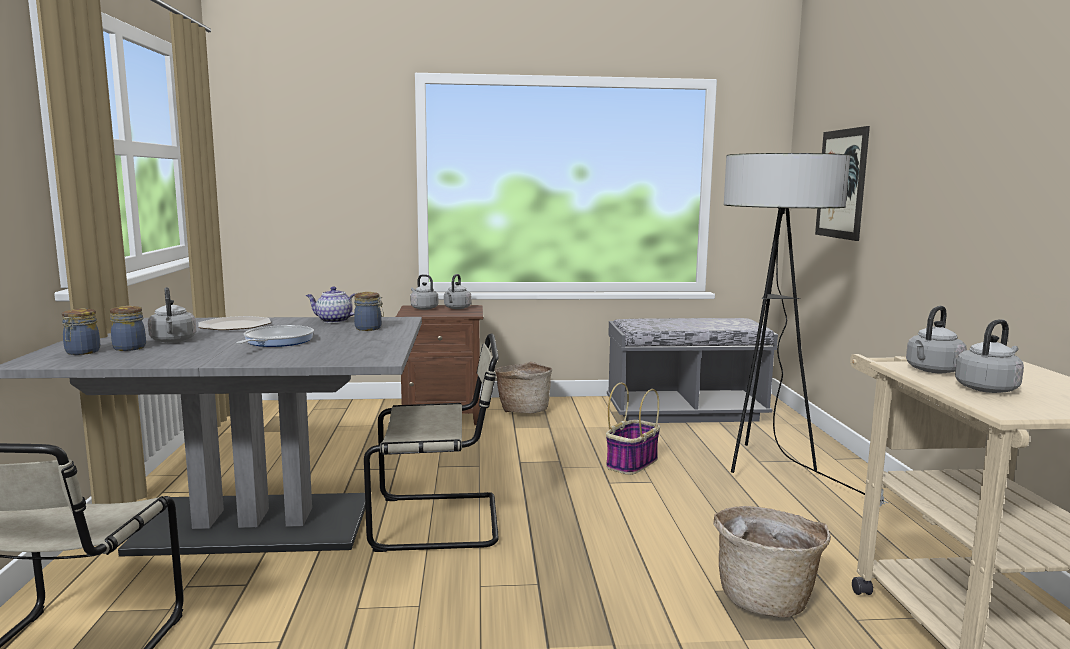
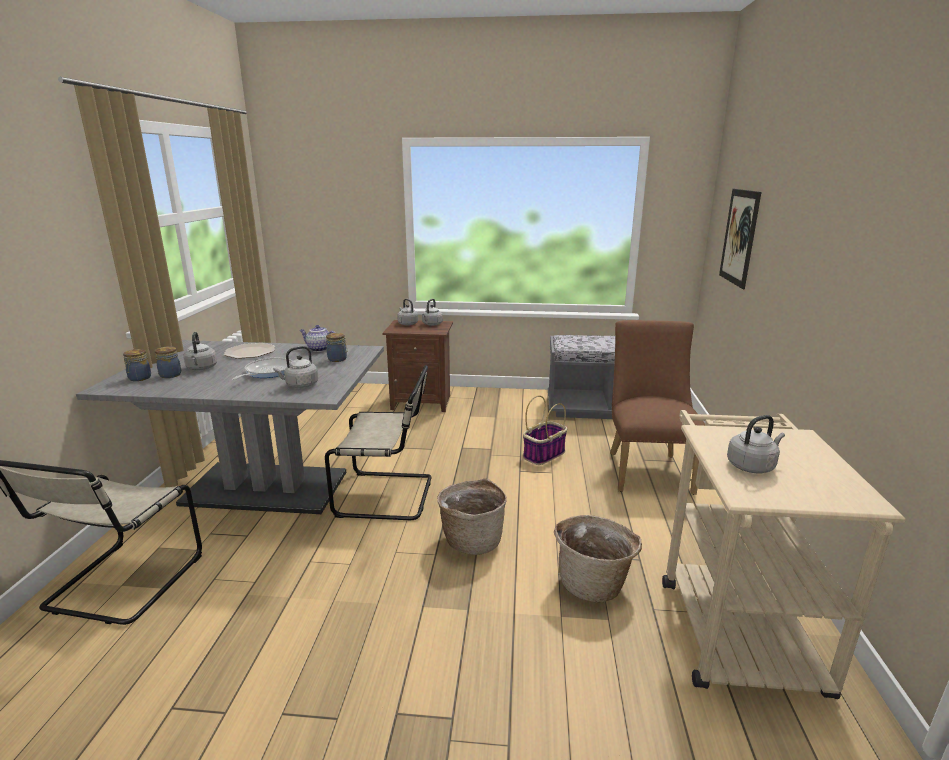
camera: 10 degrees right, 10 degrees up
basket [495,362,552,413] -> basket moved to [437,479,507,555]
floor lamp [724,153,888,507] -> brown chair [610,320,705,495]
grey kettle [906,306,967,373] -> grey kettle moved to [273,346,318,388]

